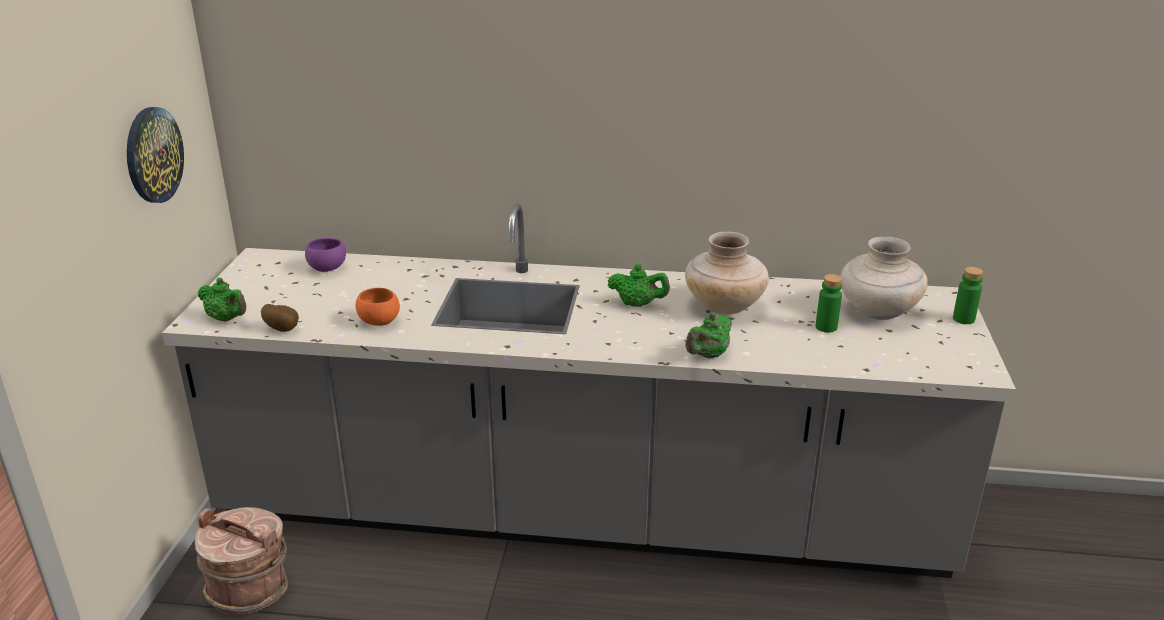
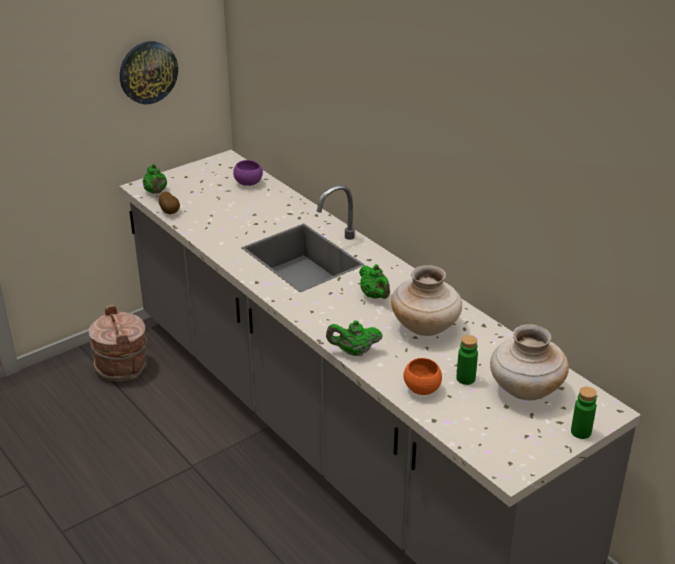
camera: 45 degrees right, 5 degrees up
orange bowl [355,288,400,326] -> orange bowl moved to [403,358,442,395]

